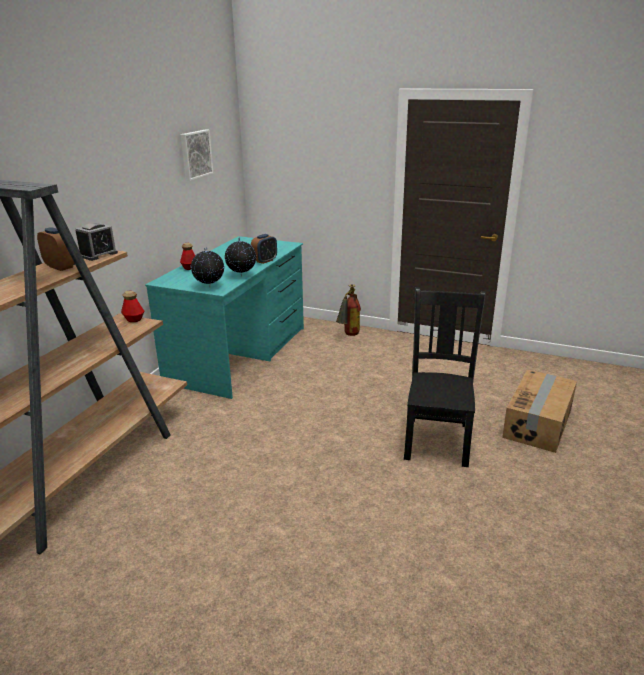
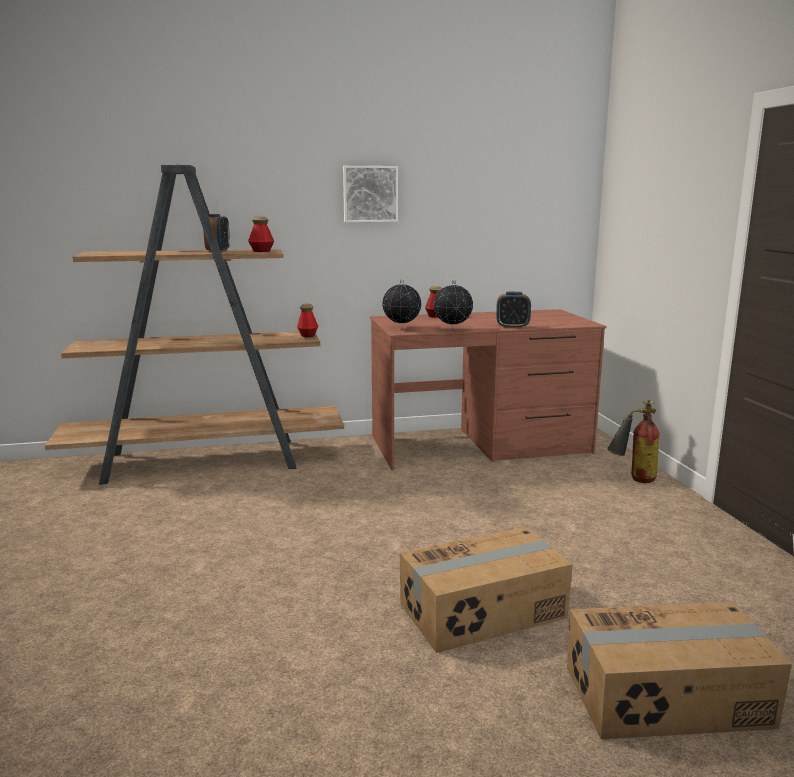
camera: 55 degrees right, 10 degrees down
alarm clock [76,223,118,261] -> bottle [248,217,274,252]
turquoise desk [145,236,304,399] -> brown desk [370,309,606,470]
picture [181,130,213,181] -> picture moved to [343,166,398,222]
black chair [404,287,486,467] -> cardboard box [400,527,572,653]

